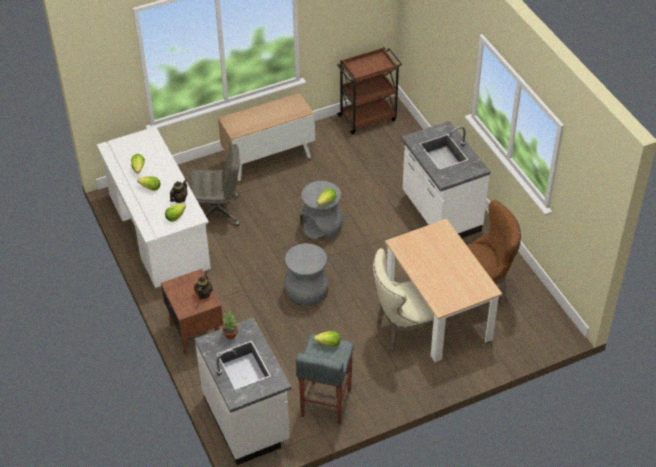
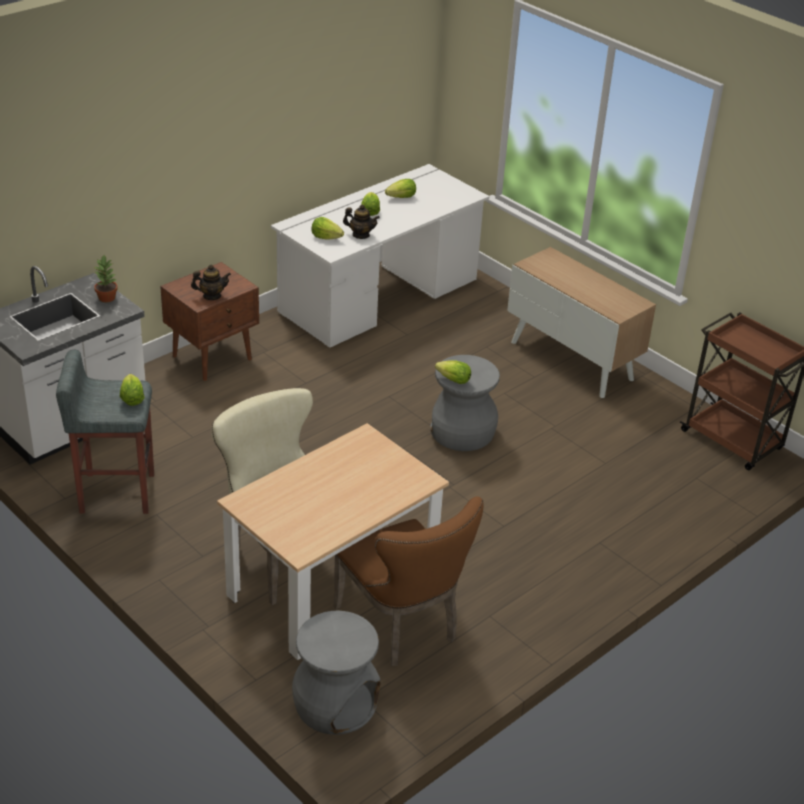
camera: 70 degrees right, 10 degrees down
grey office chair [189,144,240,226] -> none
grey stool [284,243,328,306] -> grey stool moved to [292,611,381,735]
white counter [401,121,490,238] -> none

